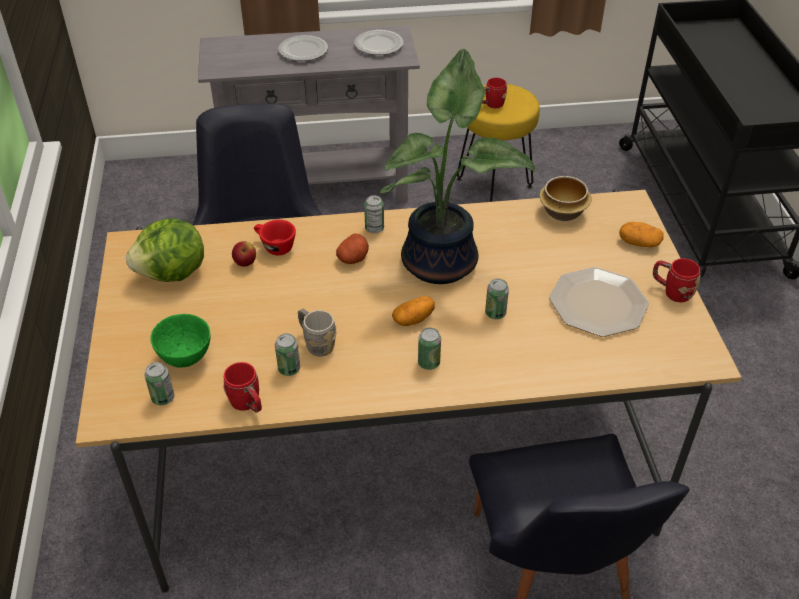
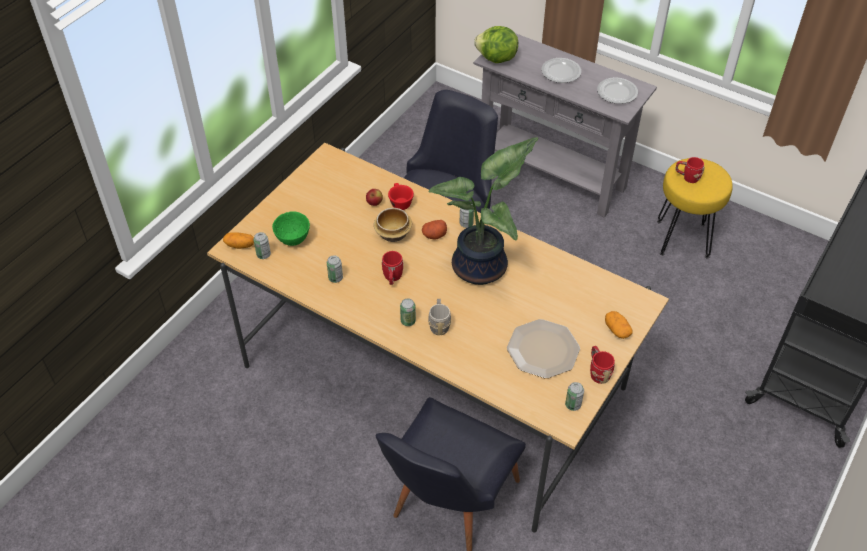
camera: 40 degrees right, 5 degrees up
lettuce [126,218,204,282] -> lettuce moved to [474,26,518,63]
red mug [223,362,262,413] -> red mug moved to [382,251,404,285]
grey mug [298,308,336,356] -> grey mug moved to [428,299,451,335]
potato [392,296,435,326] -> potato moved to [223,232,254,249]
can [485,279,509,319] -> can moved to [565,382,584,411]
bowl [539,176,592,221] -> bowl moved to [374,208,412,242]

